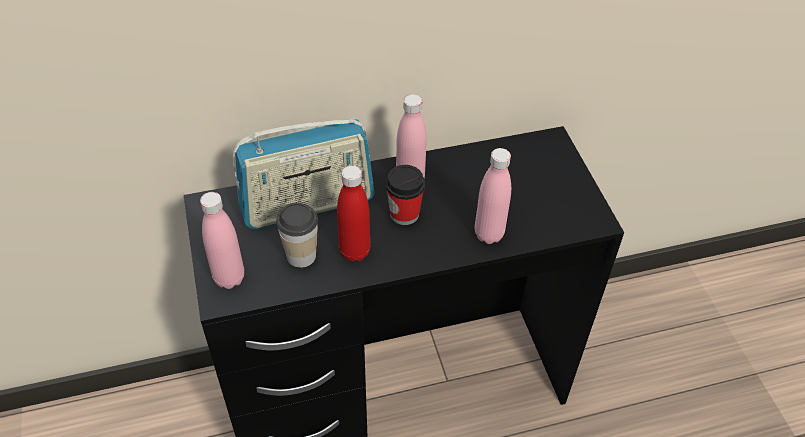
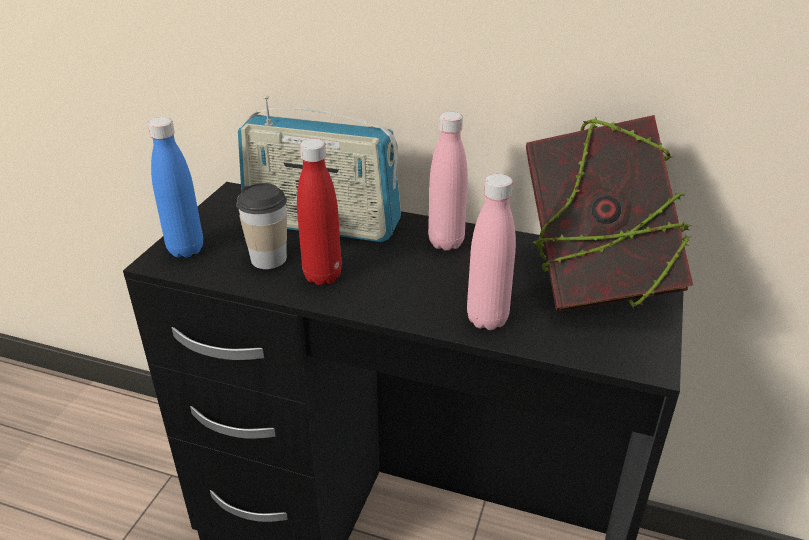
camera: 35 degrees right, 15 degrees down
pink bottle [200,192,244,289] -> blue bottle [148,117,203,258]
cup [386,165,425,225] -> none
none -> book [526,115,693,312]

